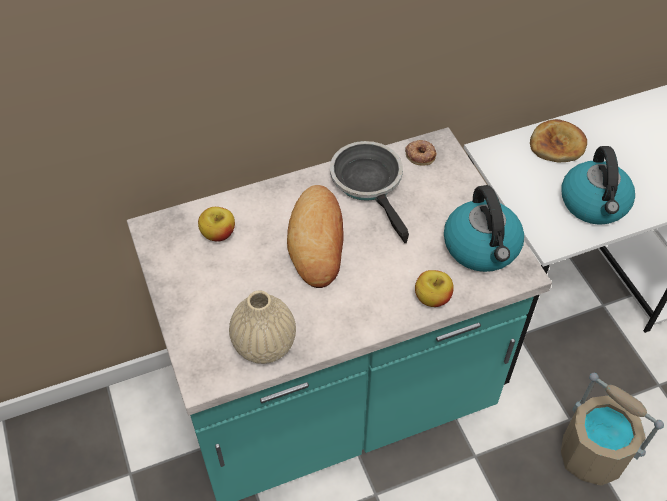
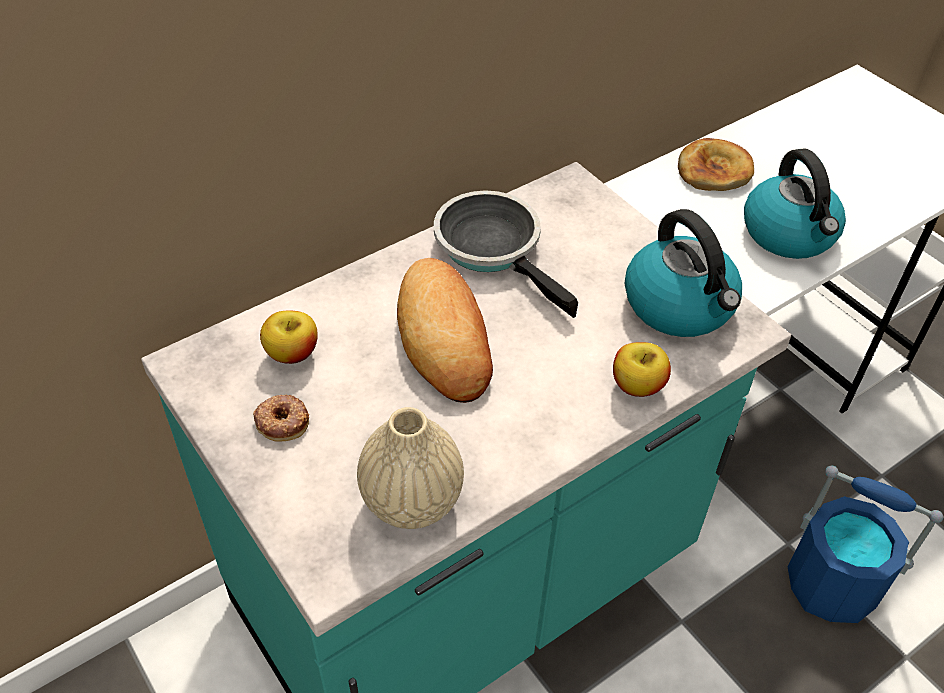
camera: 15 degrees left, 5 degrees down
donut [405,140,437,166] -> donut moved to [253,395,309,442]
beige bucket [561,373,664,486] -> blue bucket [787,466,943,623]

